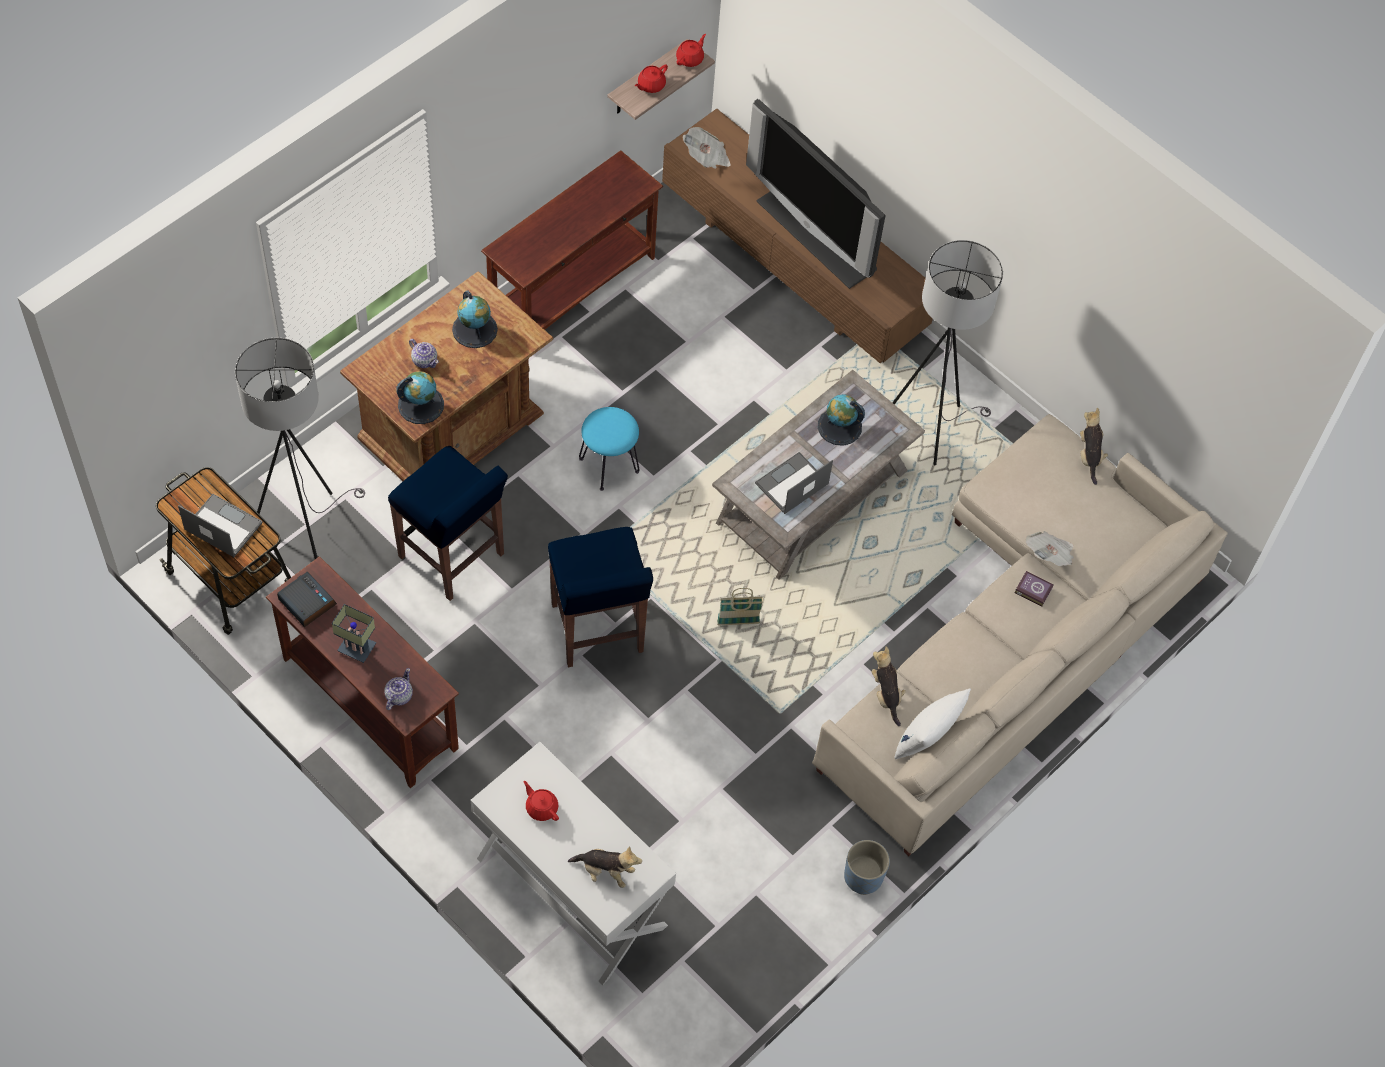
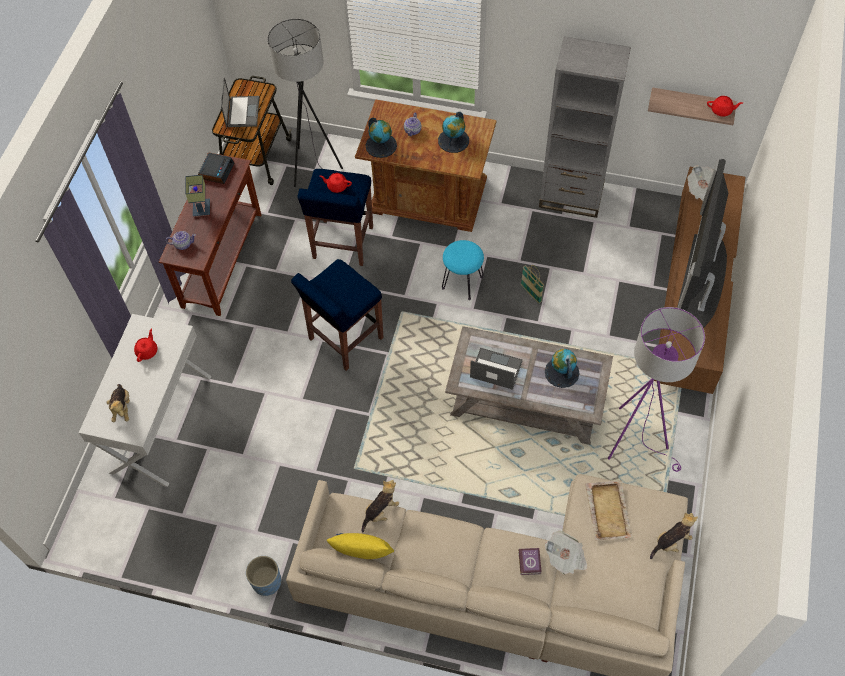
camera: 65 degrees right, 0 degrees up
brown console table [481,150,663,330] -> grey bookcase [539,36,631,218]
red teapot [635,64,668,93] -> red teapot moved to [320,173,352,193]
basket [717,588,763,625] -> basket moved to [521,265,544,303]
grey floor lamp [892,240,1003,466] -> purple floor lamp [608,307,705,472]
white pillow [894,688,971,759] -> yellow pillow [327,533,394,559]
none -> beige tray [585,480,633,540]

